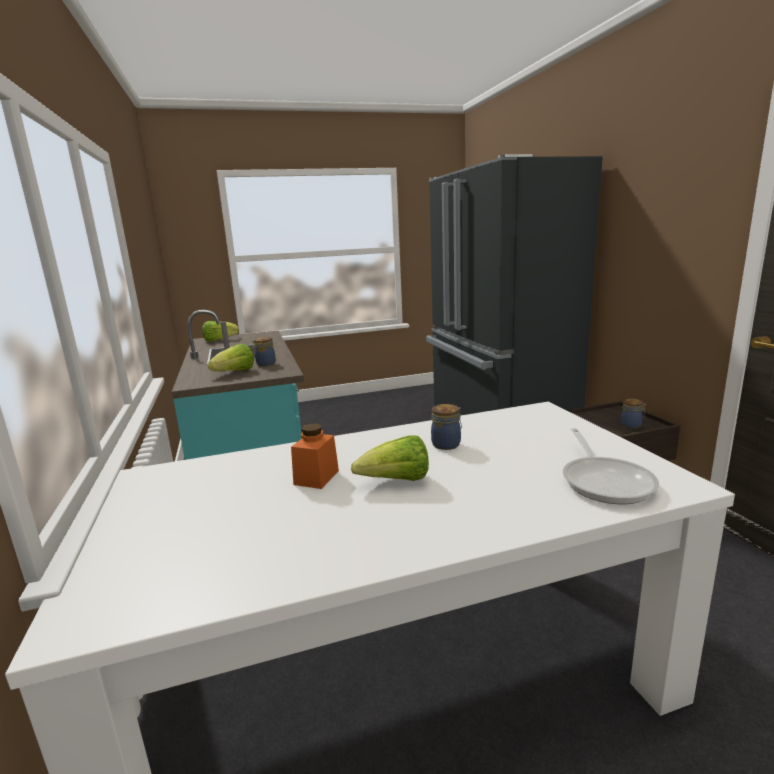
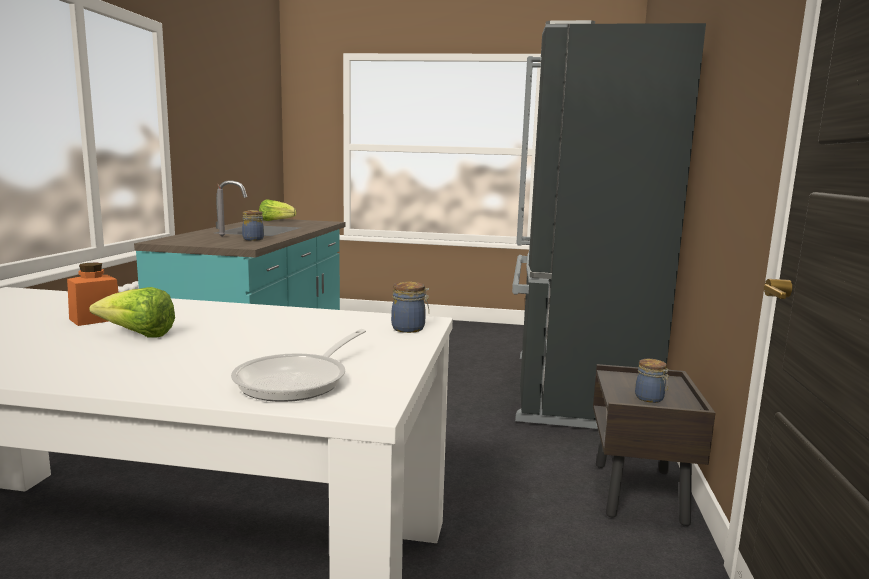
camera: 25 degrees right, 5 degrees down
lettuce [208,344,254,372] -> none
jar [431,404,462,450] -> jar moved to [391,282,429,333]

